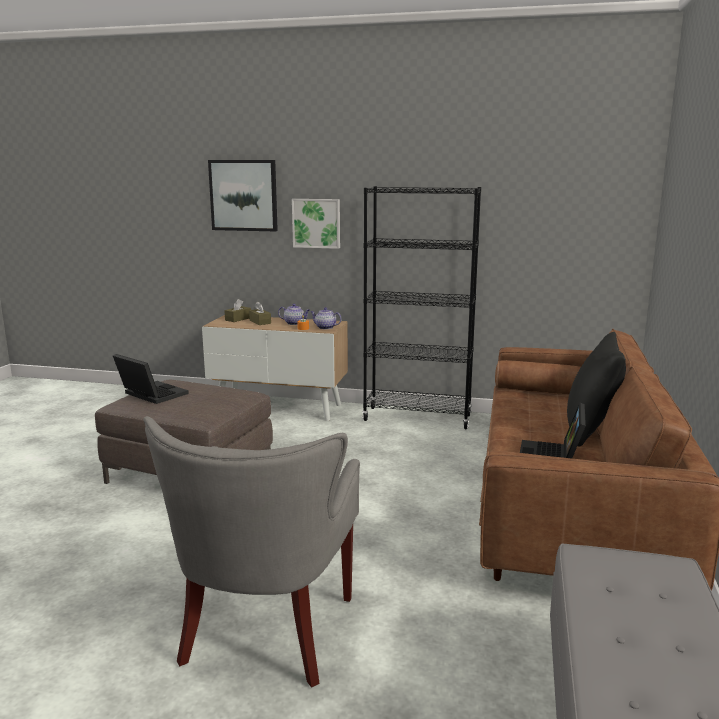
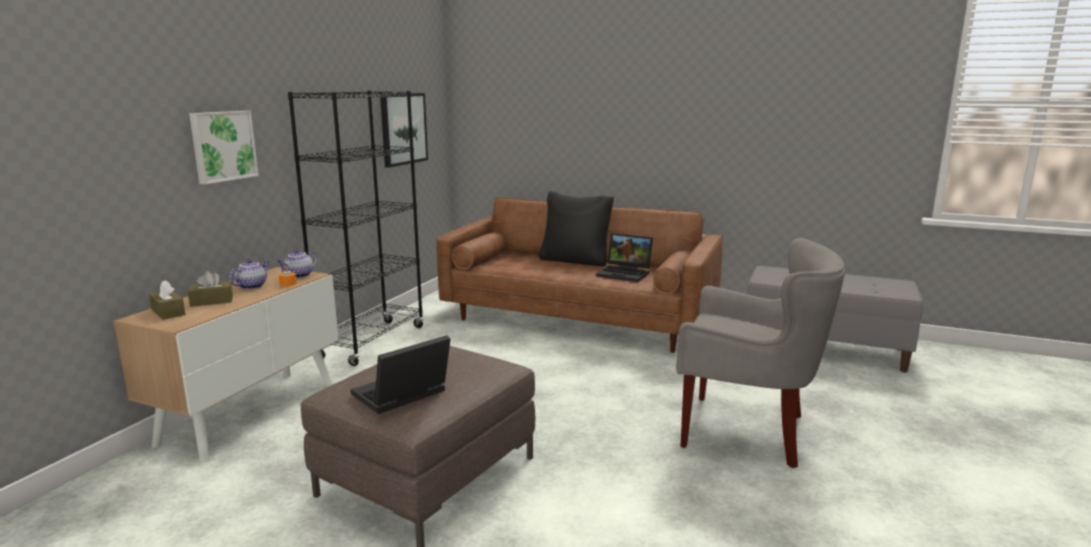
camera: 80 degrees left, 0 degrees up
picture [208,160,278,231] -> picture moved to [380,93,428,168]

